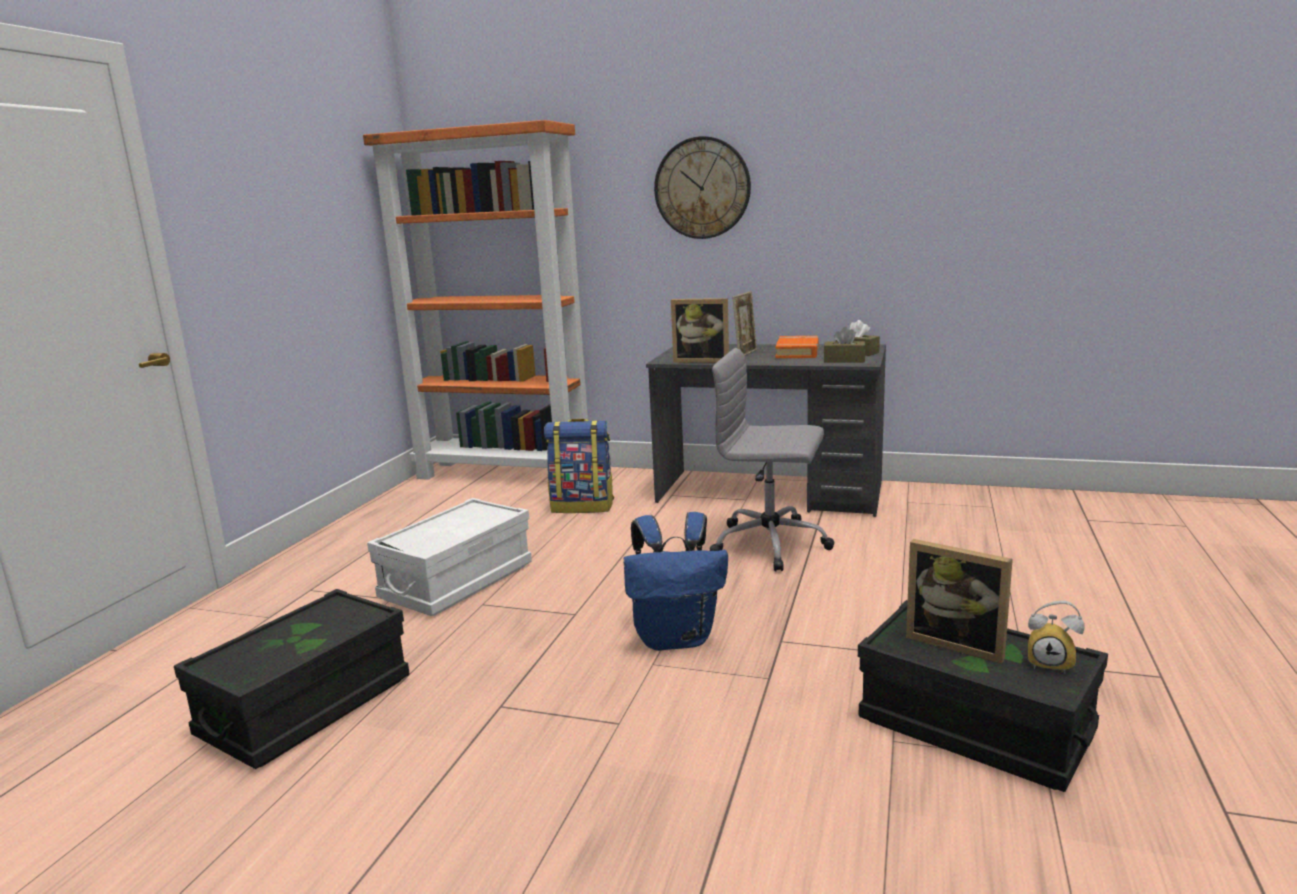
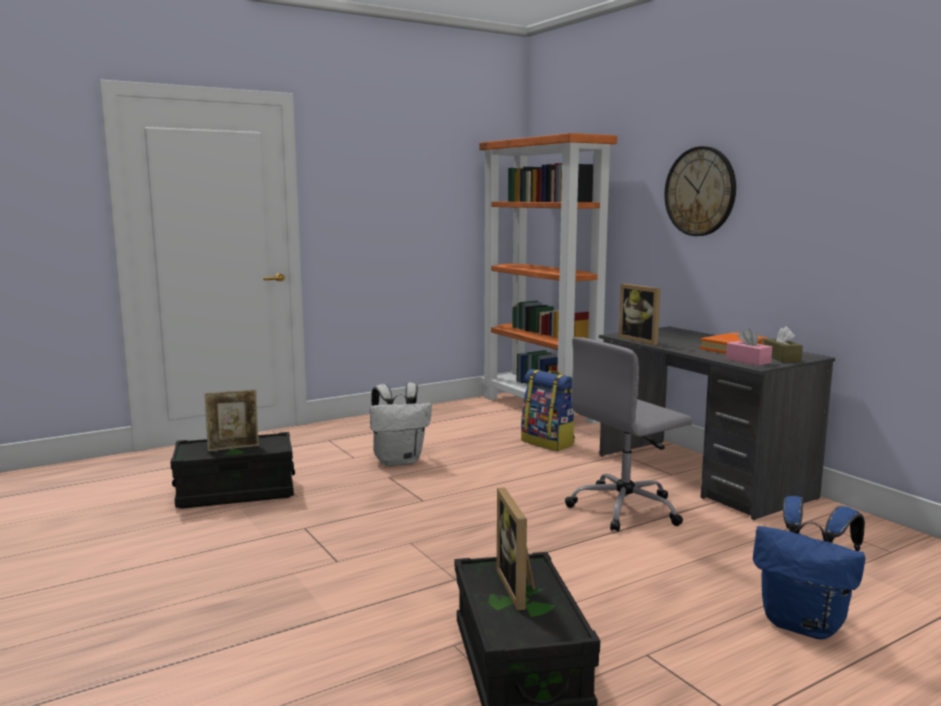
camera: 40 degrees right, 5 degrees down
white storage box [367,498,532,616] -> white backpack [370,382,432,466]
blue backpack [624,512,728,651] -> blue backpack moved to [753,496,865,639]
grey office chair [710,348,834,572] -> grey office chair turned 90 degrees counterclockwise [565,337,692,532]
picture frame [733,291,757,356] -> picture frame moved to [205,389,259,452]
brown tissue box [824,327,866,362] -> pink tissue box [726,329,772,366]
alarm clock [1028,601,1084,674] -> none

